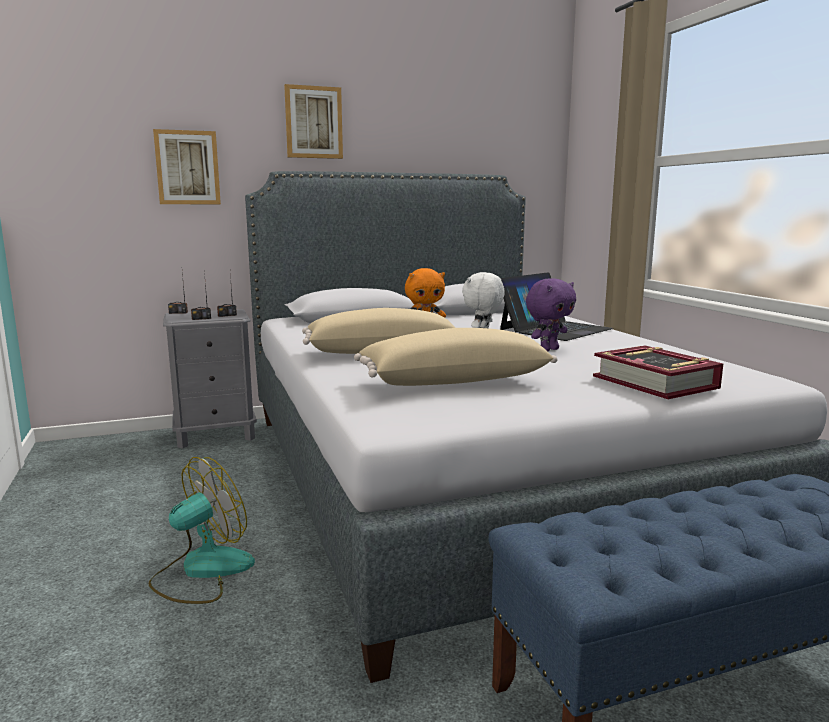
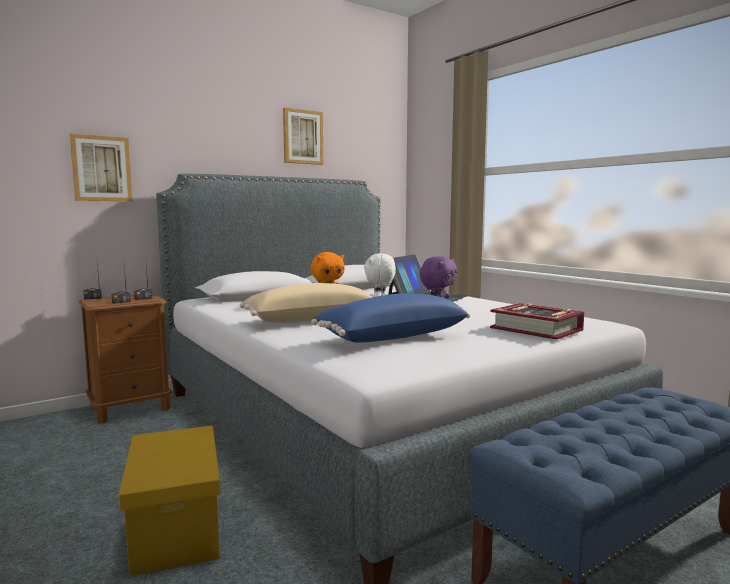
camera: 15 degrees left, 5 degrees down
fan [148,457,255,604] -> yellow storage box [119,426,221,577]
grey nightstand [163,309,257,449] -> brown nightstand [78,293,172,424]
picture [284,84,343,159] -> picture moved to [283,108,323,165]
beige pillow [354,328,557,386] -> blue pillow [311,294,470,342]

